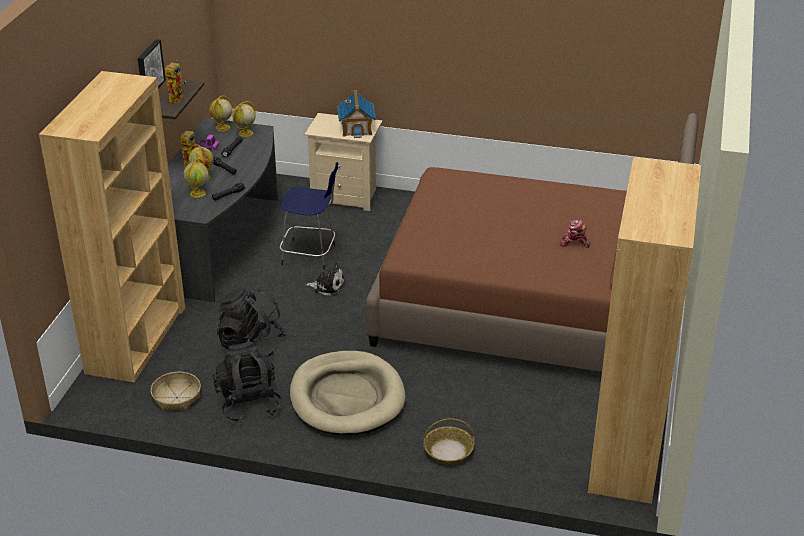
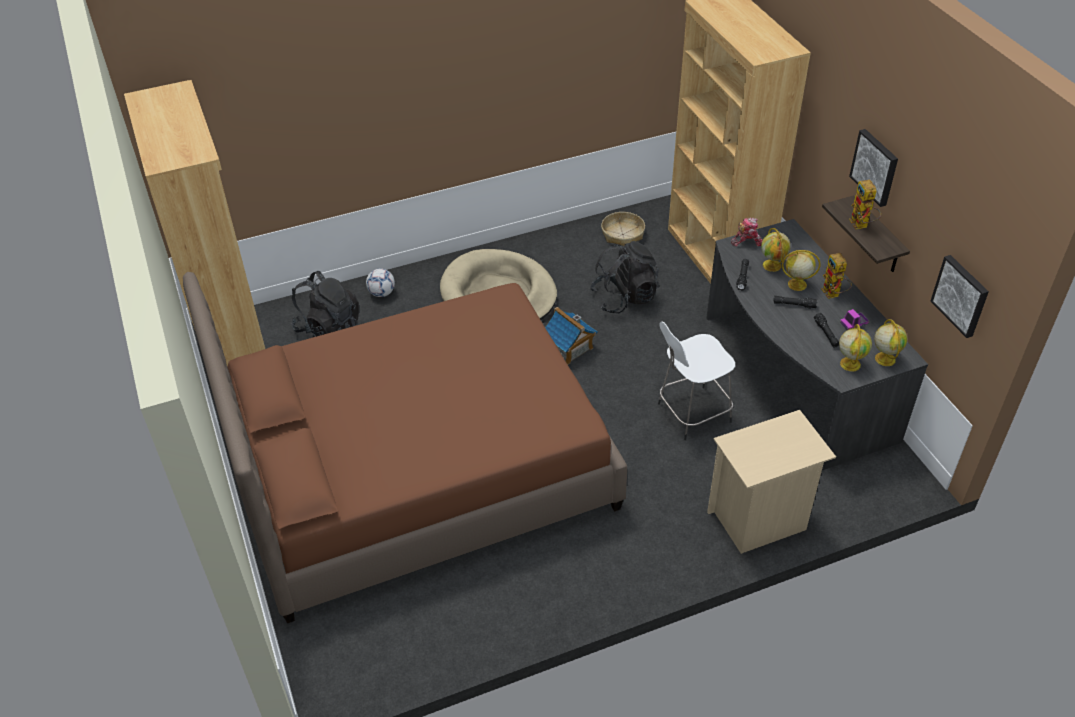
camera: 145 degrees right, 10 degrees up
black backpack [213,342,282,423] -> black backpack moved to [291,271,359,337]
blue stool [280,162,338,270] -> white stool [658,322,735,440]
plush toy [305,262,345,296] -> none
toy house [337,90,376,138] -> toy house moved to [545,307,598,365]
basket [423,418,474,465] -> football [366,268,395,297]
toy robot [560,220,591,248] -> toy robot moved to [731,217,763,247]
none -> picture [931,255,989,338]

